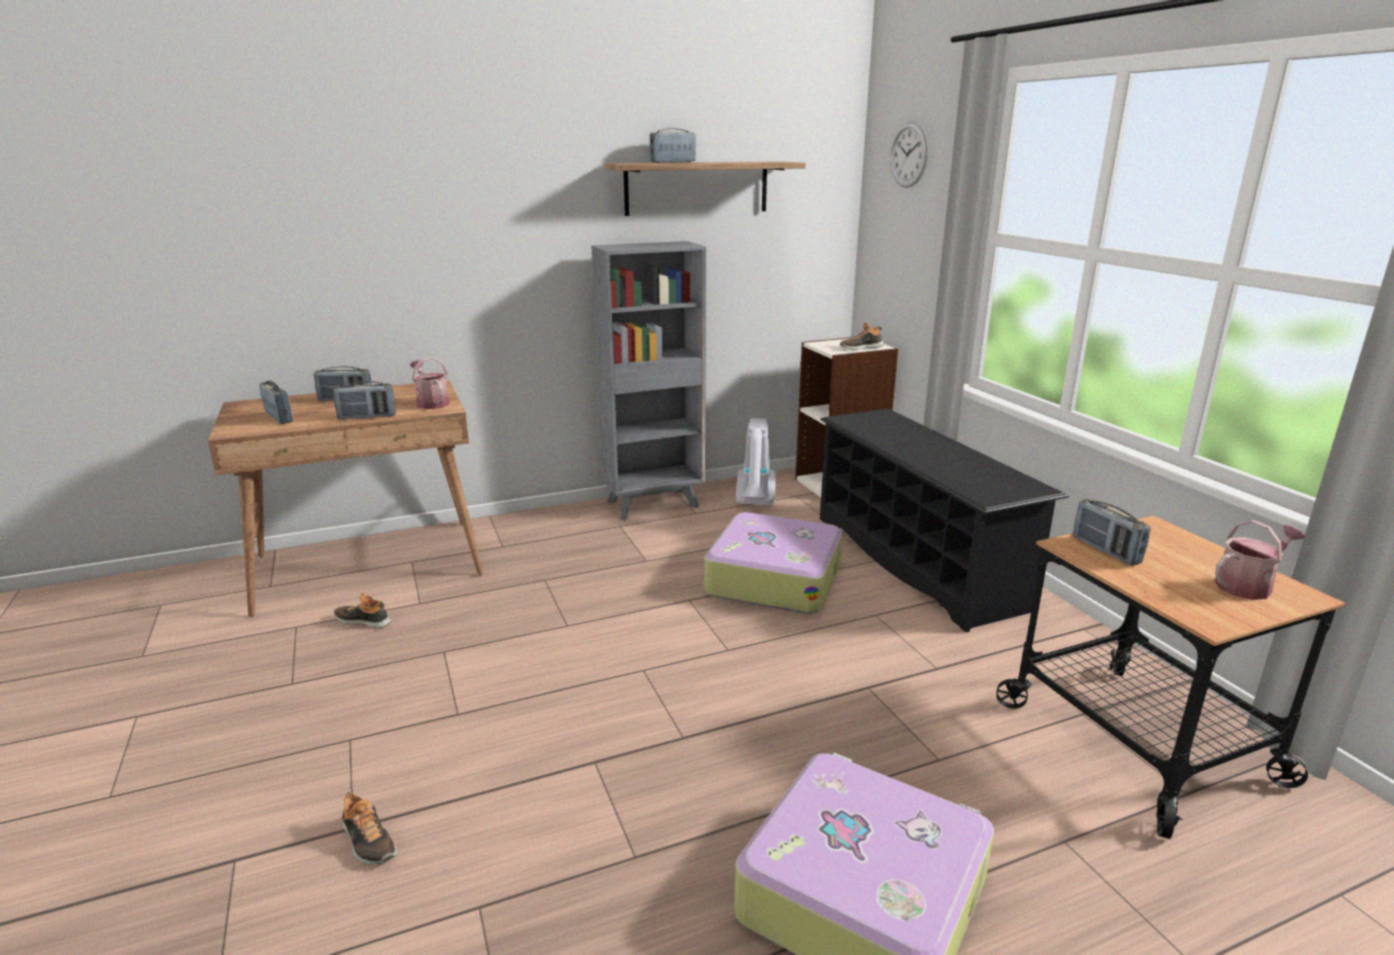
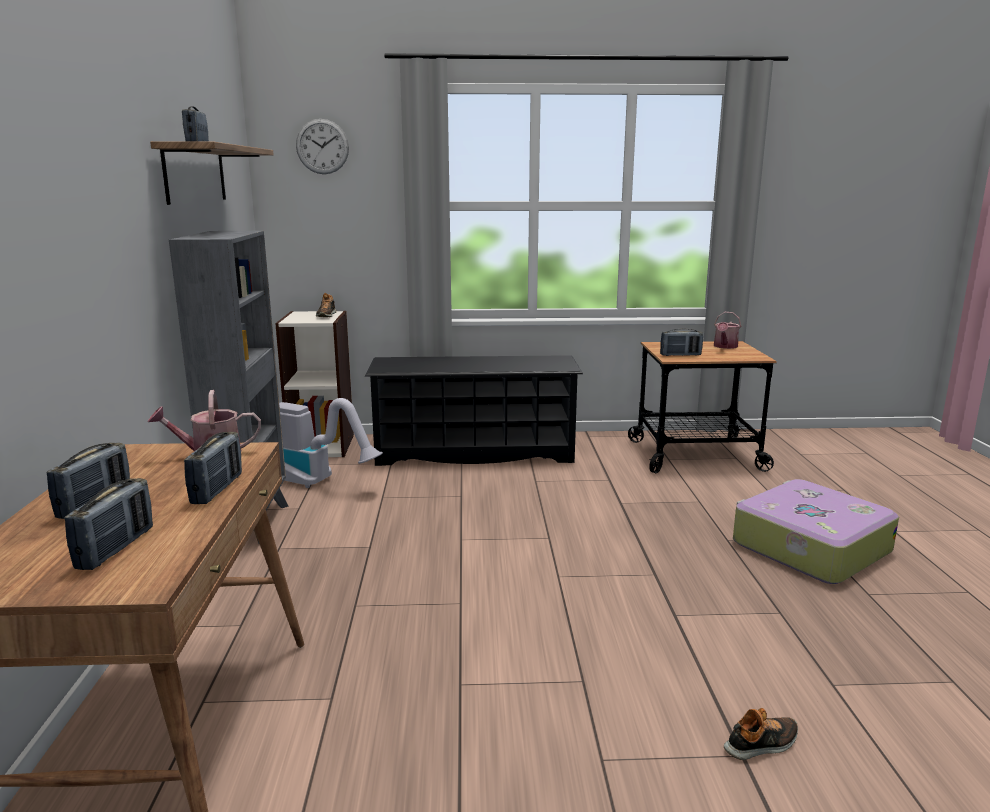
camera: 70 degrees left, 5 degrees down
radio [259,381,293,424] -> radio turned 120 degrees clockwise [64,478,153,570]
shoe [334,593,391,629] -> none
suitcase [704,512,843,614] -> none
watering can [1214,520,1305,600] -> watering can turned 150 degrees counterclockwise [714,312,741,349]

